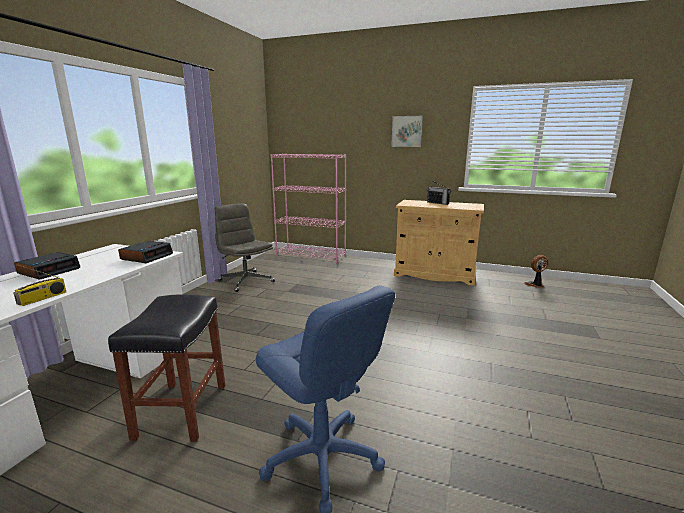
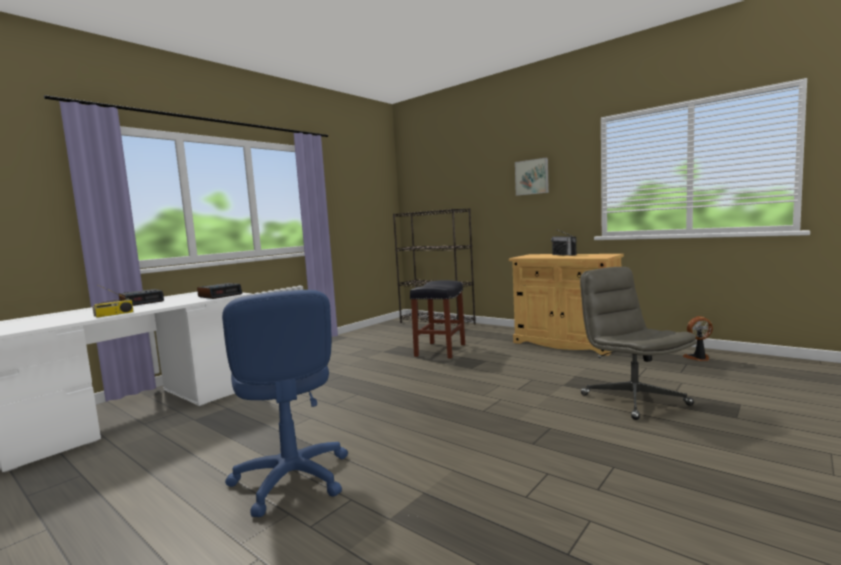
camera: 20 degrees right, 10 degrees down
black stool [108,295,225,442] -> black stool moved to [410,280,465,359]
grey office chair [214,203,275,292] -> grey office chair moved to [580,267,697,420]
pink bookcase [271,153,347,264] -> black bookcase [393,208,475,330]

